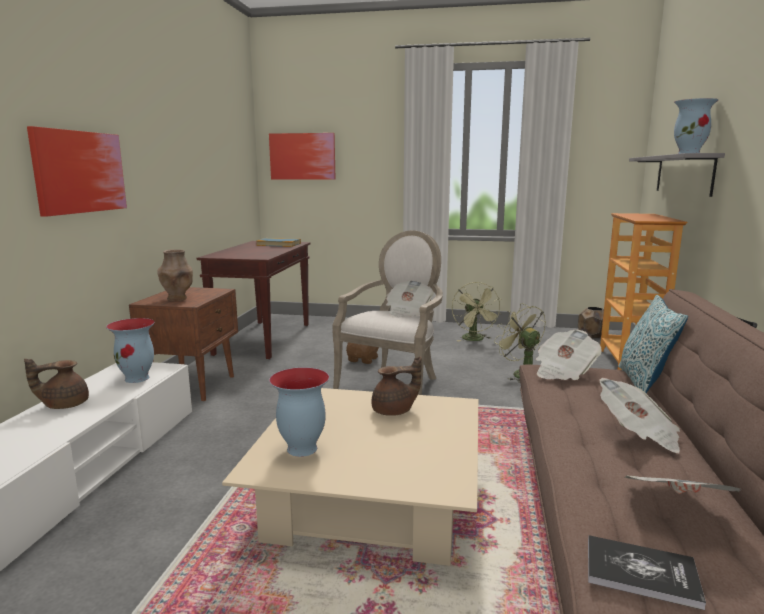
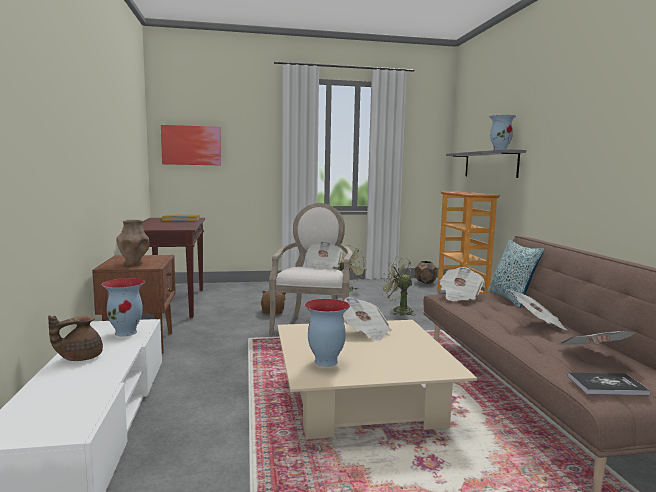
camera: 20 degrees left, 5 degrees down
picture [27,126,127,217] -> none
brown teapot [371,356,421,416] -> newspaper [343,297,392,341]

